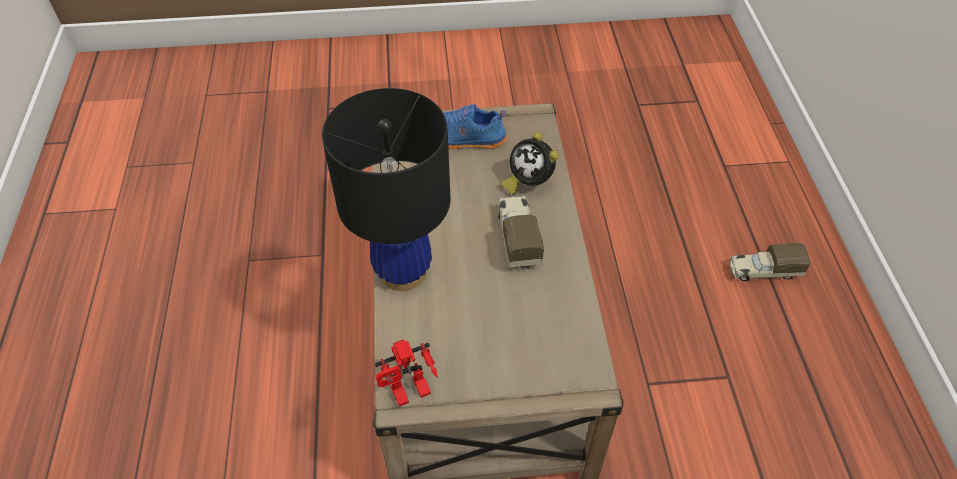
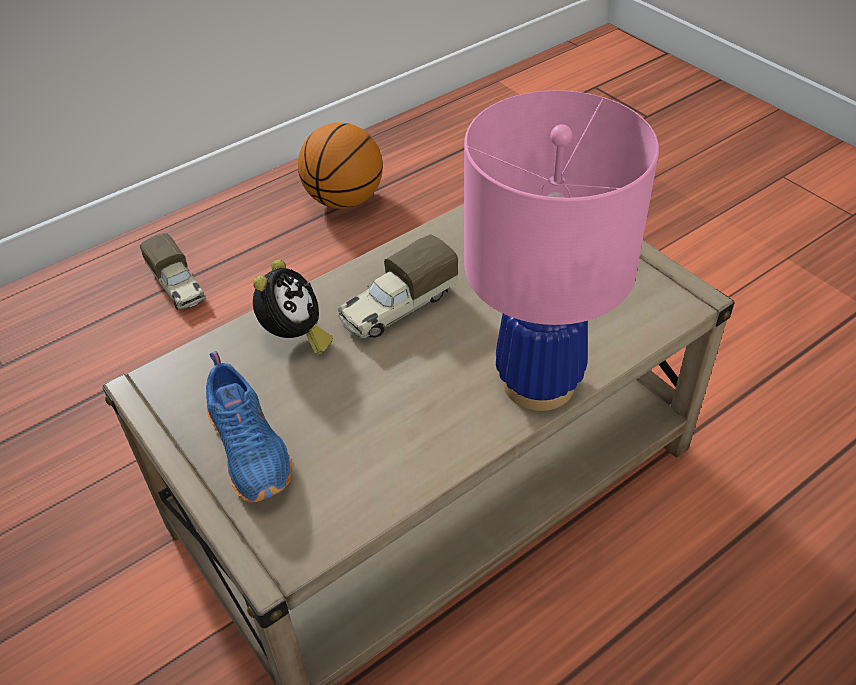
camera: 120 degrees left, 5 degrees down
black table lamp [322,88,451,291] -> pink table lamp [464,90,659,411]
toy robot [375,339,438,407] -> none
none -> basketball [298,122,383,209]

